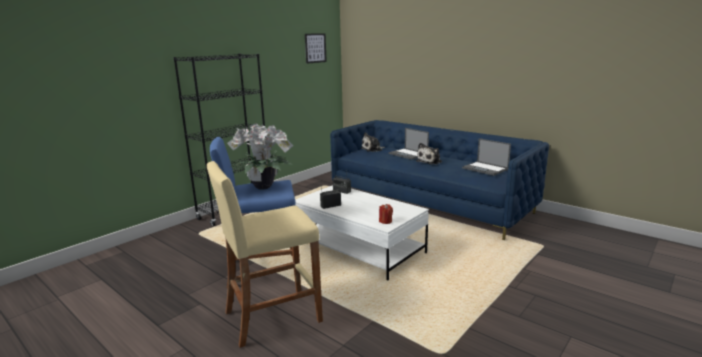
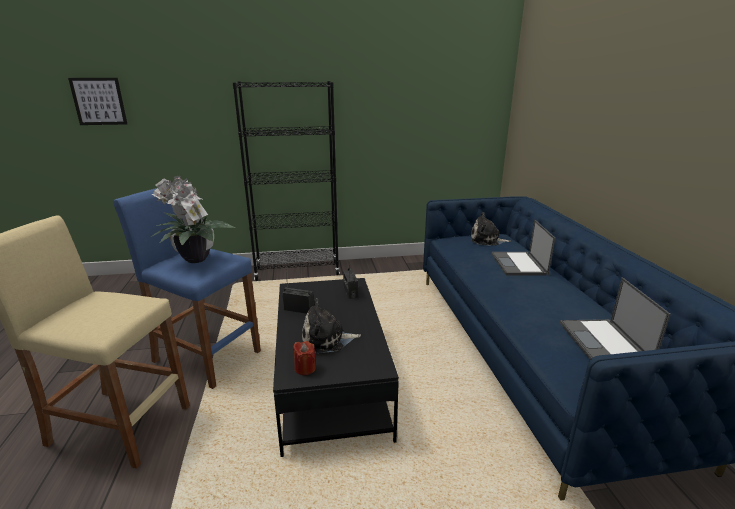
camera: 40 degrees right, 5 degrees up
white coffee table [295,185,429,281] -> black coffee table [273,278,399,457]
picture [305,33,327,64] -> picture moved to [68,78,127,125]
plush toy [416,143,442,165] -> plush toy moved to [302,298,361,353]

